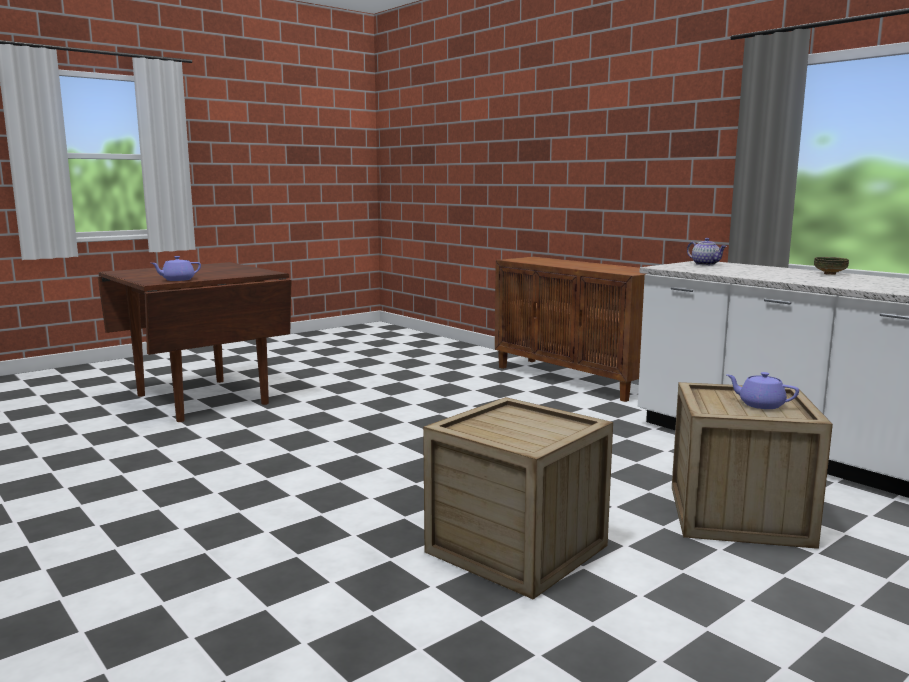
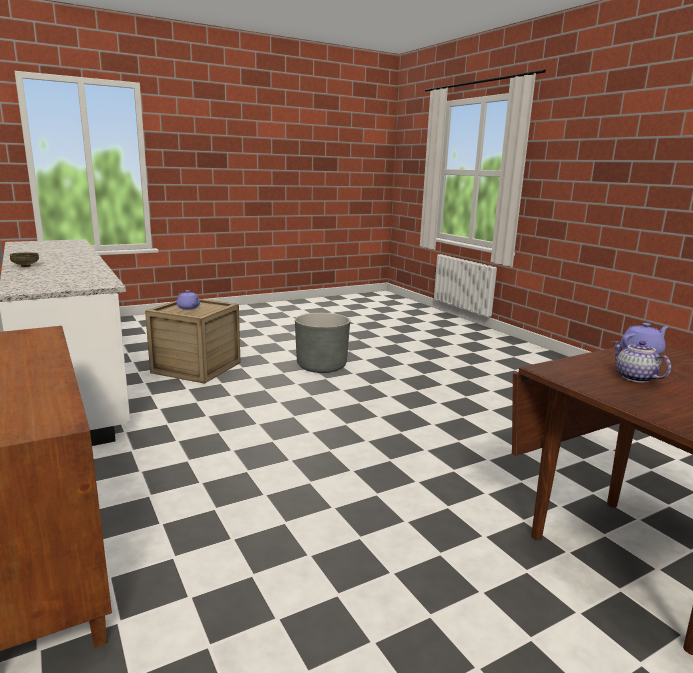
camera: 170 degrees left, 5 degrees up
crate [423,397,613,599] -> grey planter [295,313,350,373]
teapot [687,238,727,266] -> teapot moved to [613,341,671,383]

